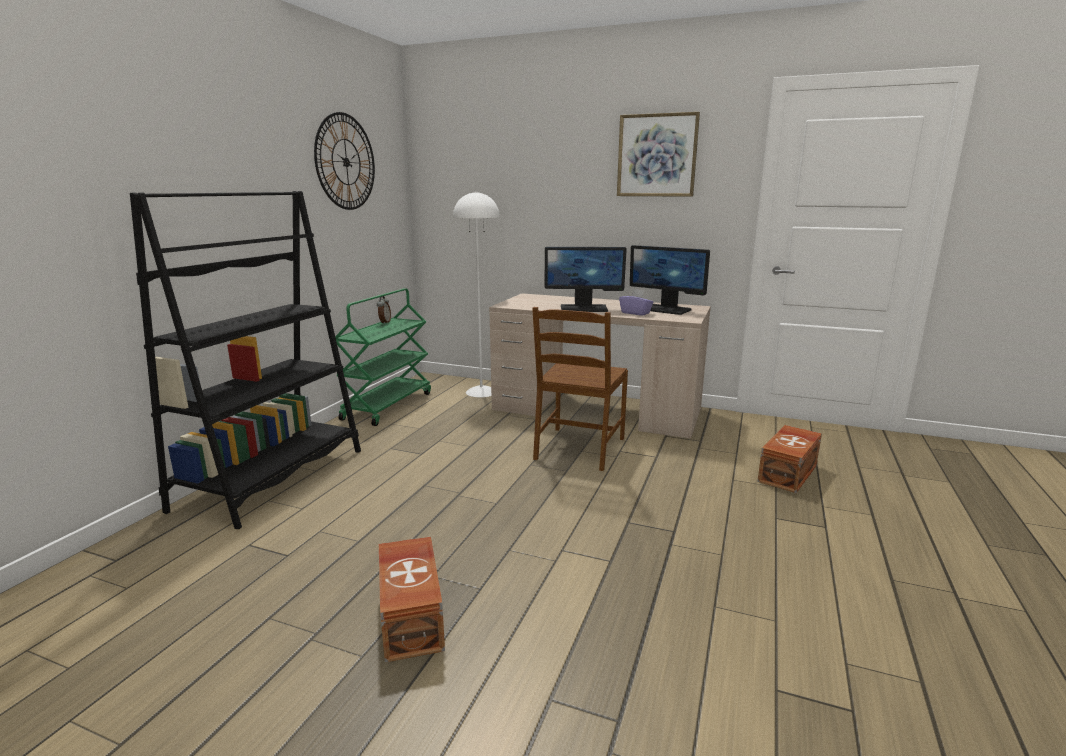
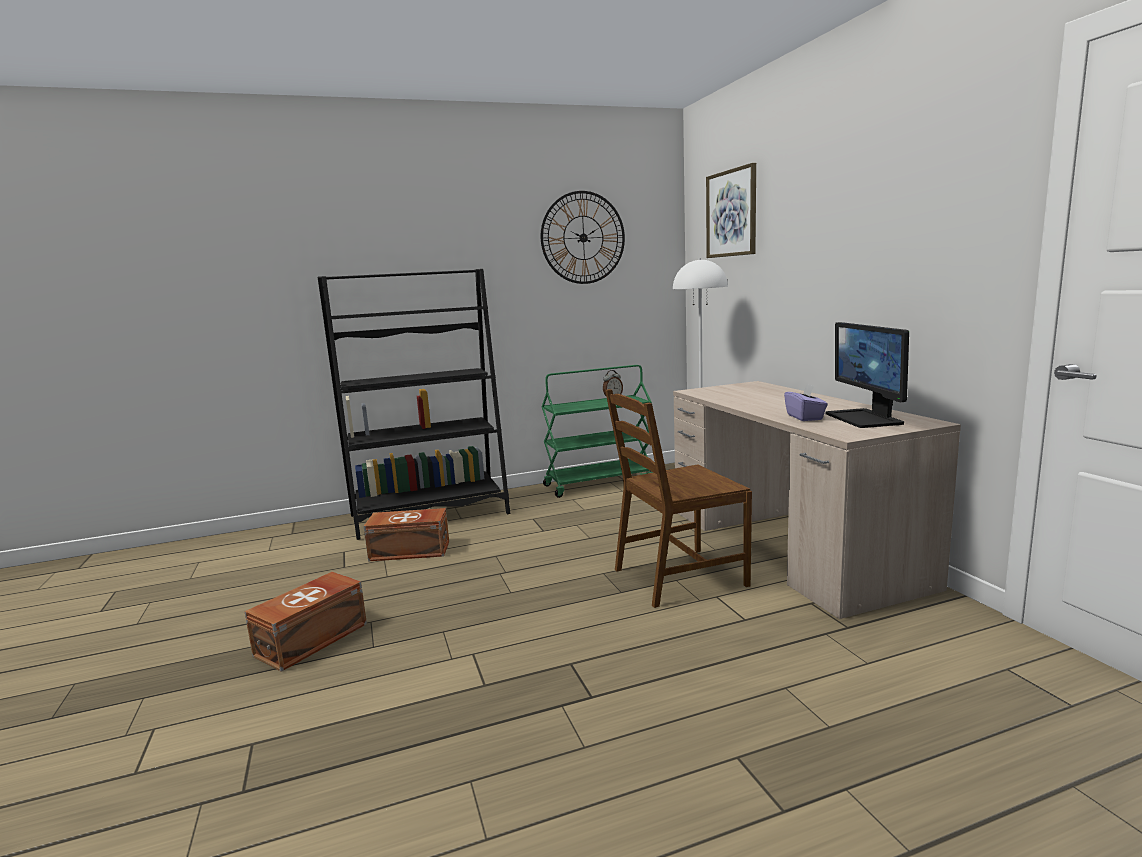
camera: 50 degrees right, 5 degrees down
monitor [545,247,627,312] -> none
picture [617,112,700,197] -> picture moved to [706,163,756,258]
brown storage box [757,425,822,493] -> brown storage box moved to [364,508,449,561]

